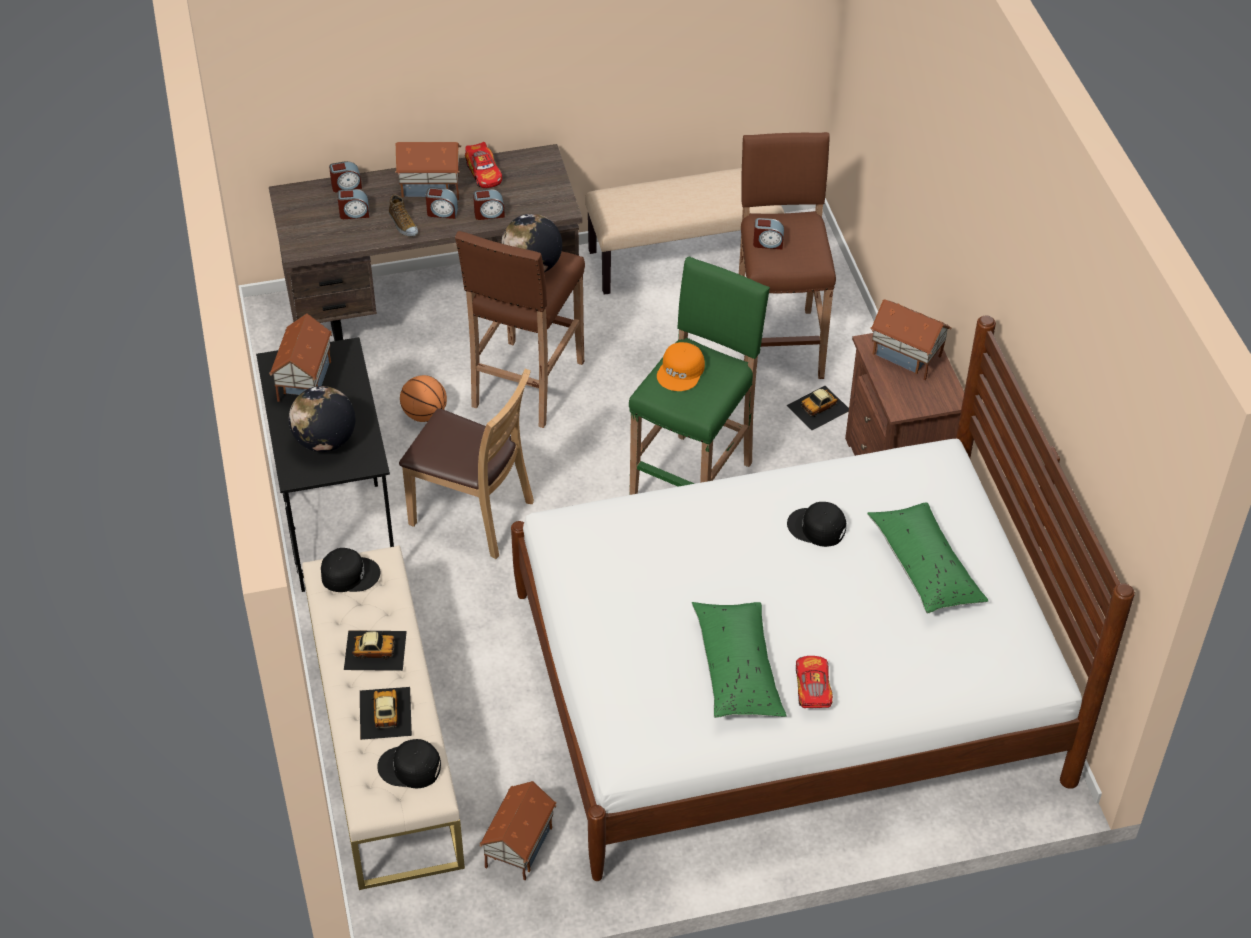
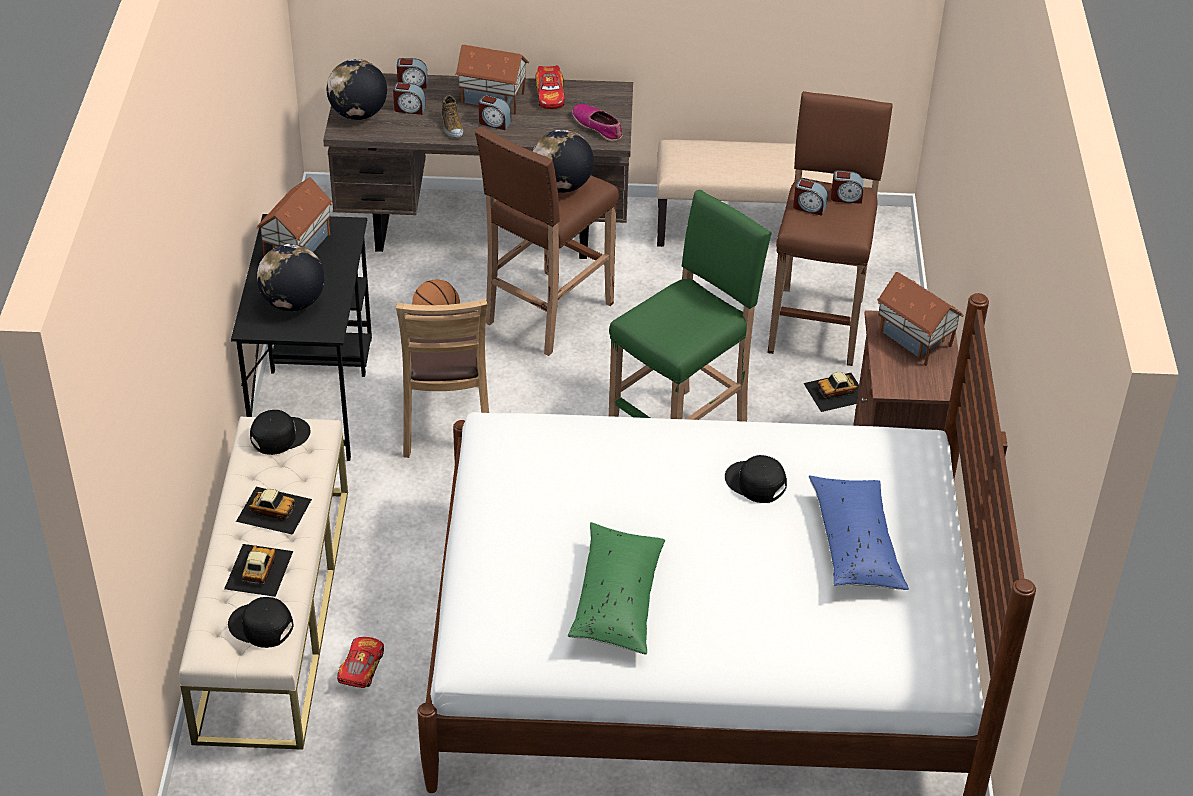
camera: 15 degrees right, 5 degrees down
black cap [321,548,380,592] -> black cap turned 45 degrees counterclockwise [250,410,310,455]
brown chair [399,369,534,559] -> brown chair turned 45 degrees clockwise [396,299,489,458]
alarm clock [473,189,505,220] -> alarm clock moved to [831,170,863,204]
toy house [479,781,557,880] -> none
orange cap [657,342,705,391] -> none
toy car [796,656,833,708] -> toy car moved to [337,637,384,688]
green pillow [867,502,988,614] -> blue pillow [809,475,909,590]
none -> globe [327,59,387,120]
none -> shoe [572,104,622,141]

